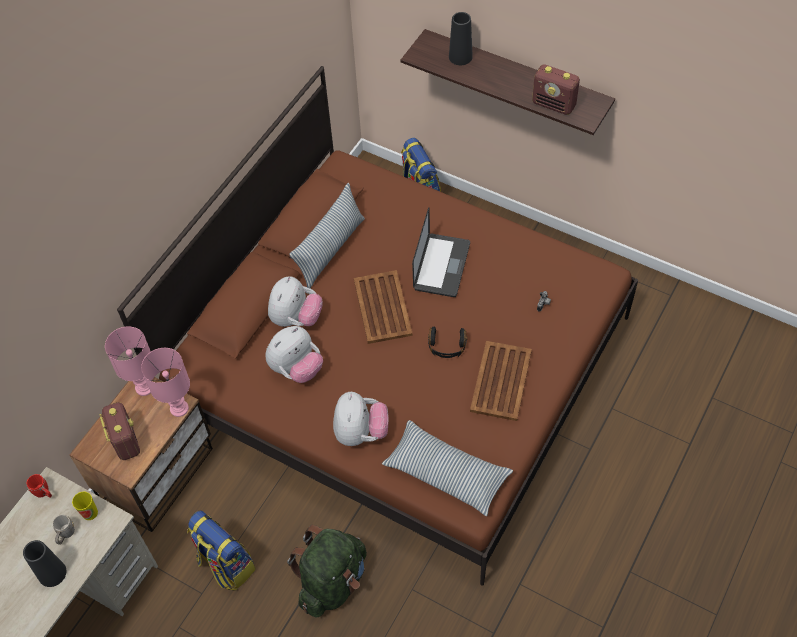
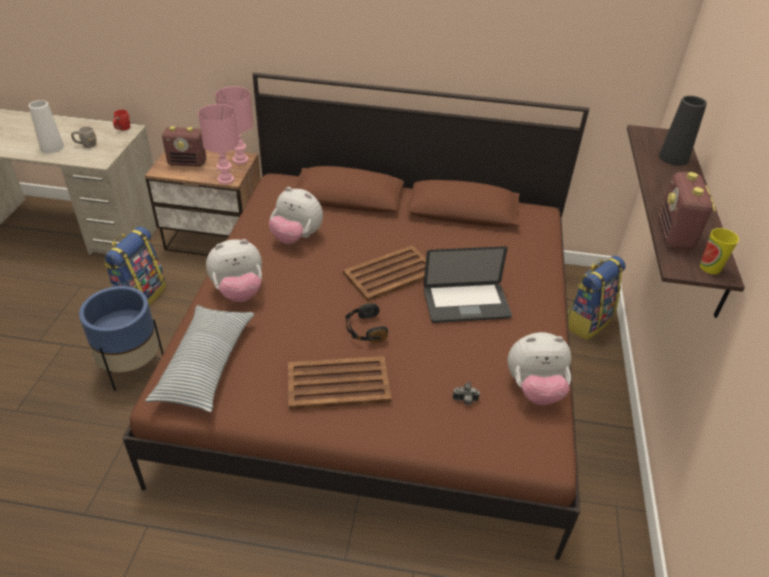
camera: 65 degrees right, 15 degrees down
black vase [23,540,66,587] -> white vase [29,100,64,153]
cup [72,491,98,520] -> cup moved to [700,228,739,274]
radio [100,402,140,460] -> radio turned 45 degrees clockwise [162,126,206,167]
plush toy [268,276,323,327] -> plush toy moved to [507,332,571,405]
green backpack [287,525,367,618] -> blue planter [79,286,164,391]
pillow [289,183,365,288] -> none

